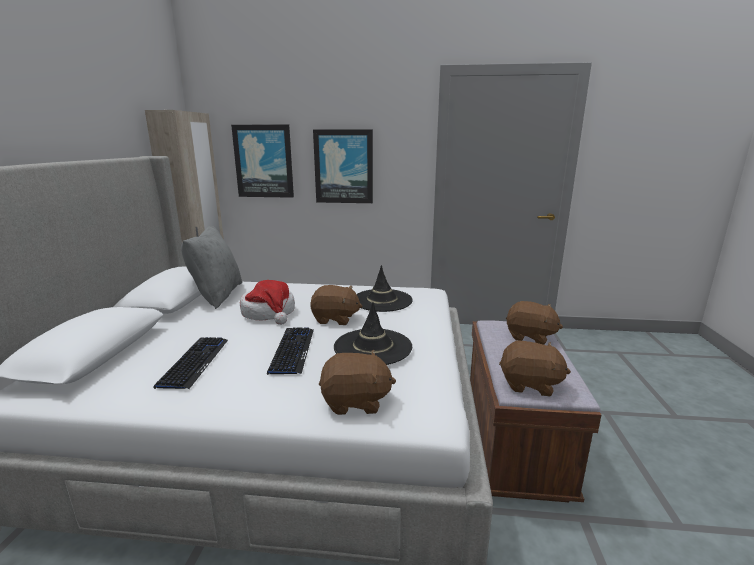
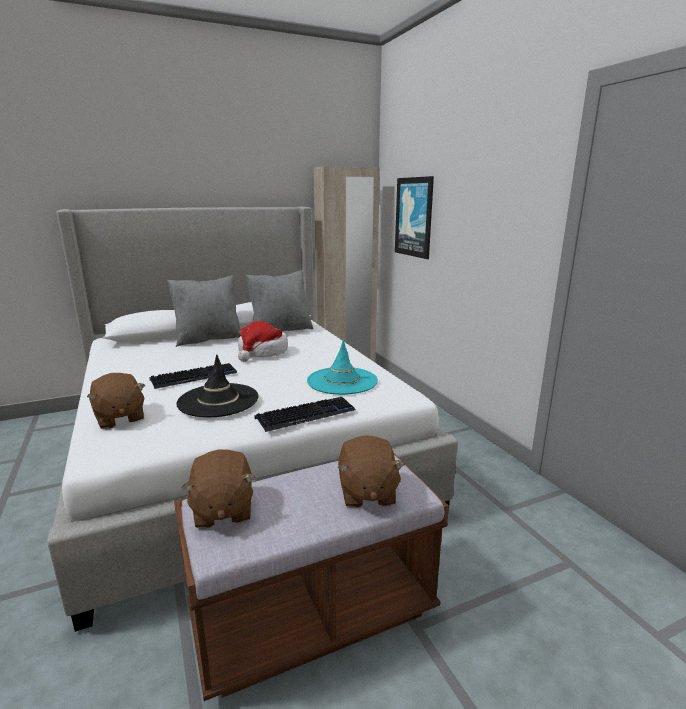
camera: 60 degrees right, 0 degrees up
keyboard [154,337,228,389] -> keyboard moved to [255,397,356,432]
brown plush toy [310,285,362,325] -> none
picture [313,129,373,203] -> none
black hat [357,265,413,312] -> turquoise hat [307,339,378,395]
none -> grey pillow [167,275,241,347]

